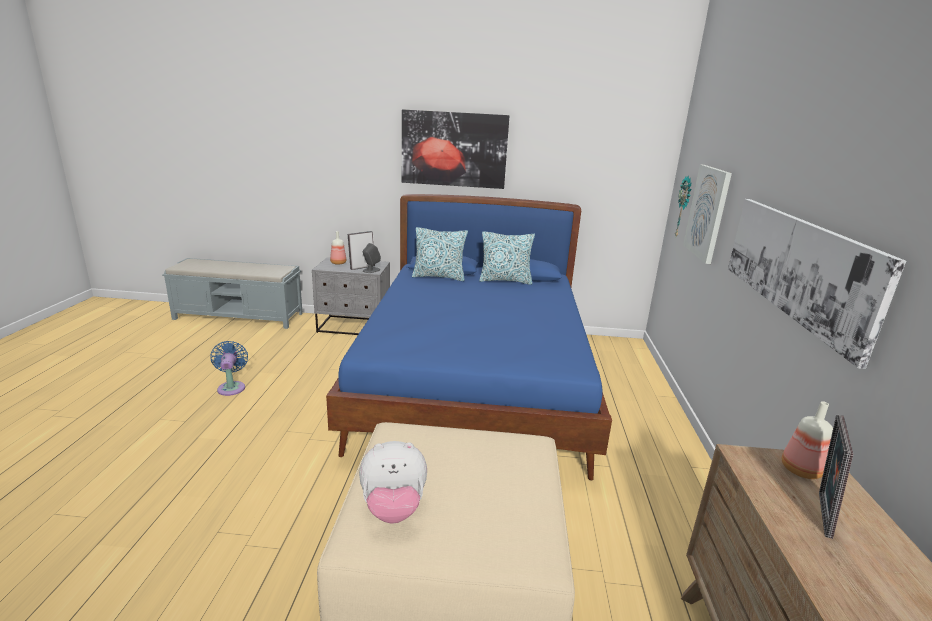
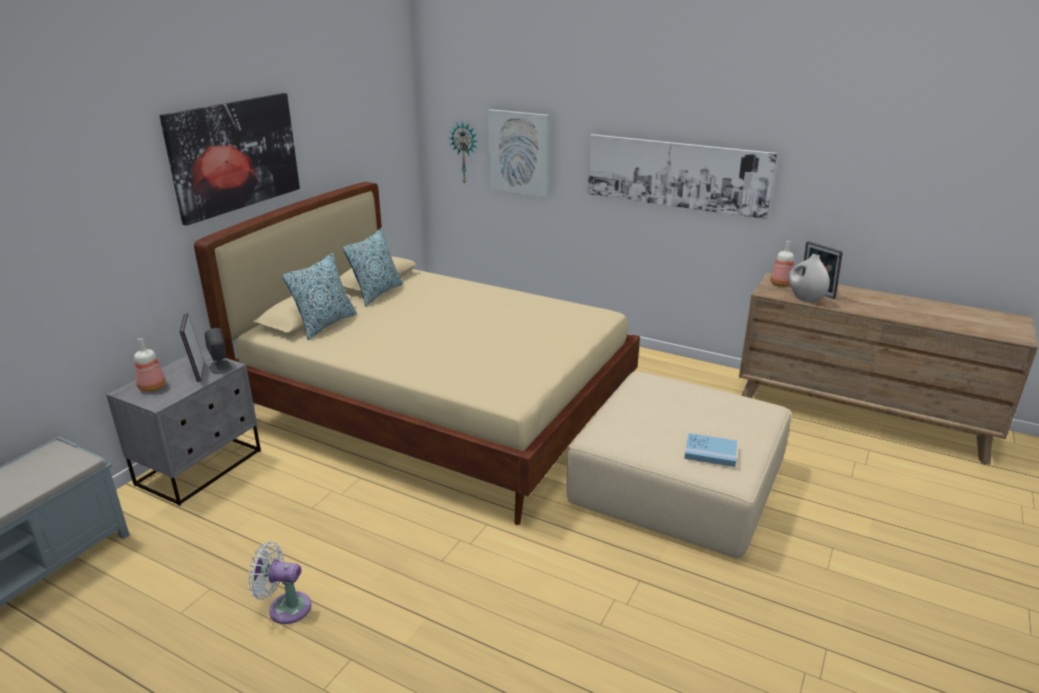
camera: 65 degrees left, 5 degrees up
blue fan [210,341,248,396] -> white fan [248,542,311,624]
blue bed [326,194,612,480] -> beige bed [194,182,640,525]
plush toy [359,441,427,524] -> blue book [684,433,737,467]
none -> white vase [789,254,830,303]

